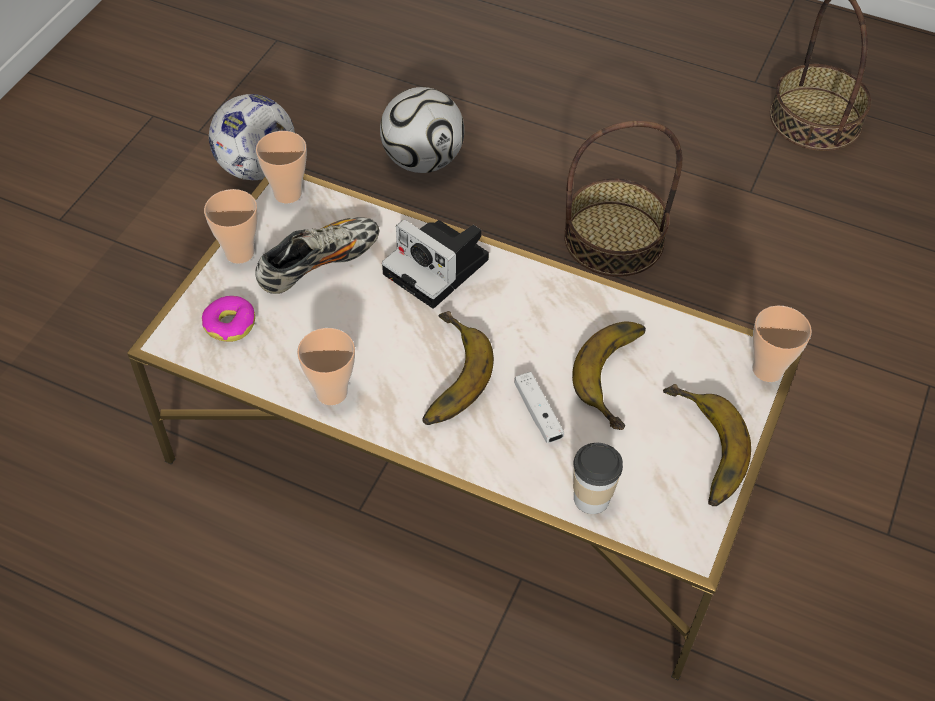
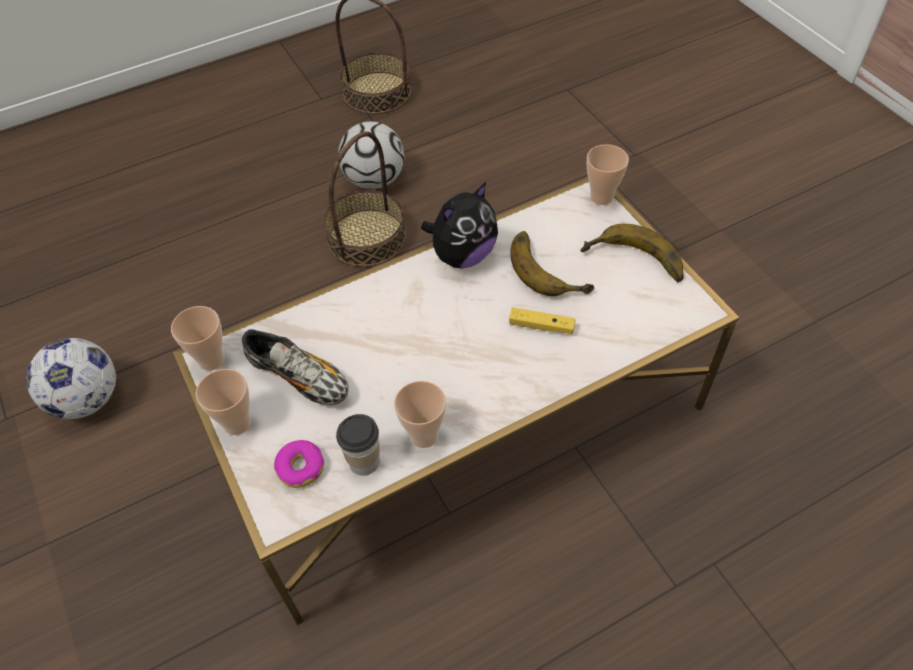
camera: 50 degrees left, 0 degrees up
shoe [255,217,379,294] -> shoe turned 120 degrees clockwise [242,329,349,405]
football [380,87,464,173] -> football moved to [338,121,405,189]
camera [382,219,489,308] -> none
banana [422,311,494,425] -> none
white game controller [514,372,564,443] -> yellow game controller [509,307,575,334]
cup [573,443,623,514] -> cup moved to [336,414,380,476]
none -> plush toy [421,182,498,268]

